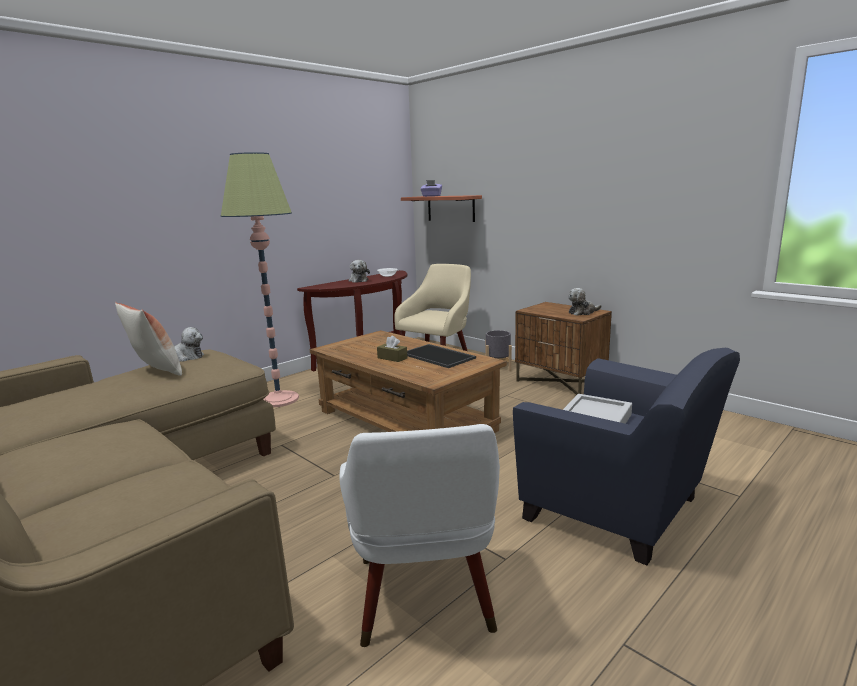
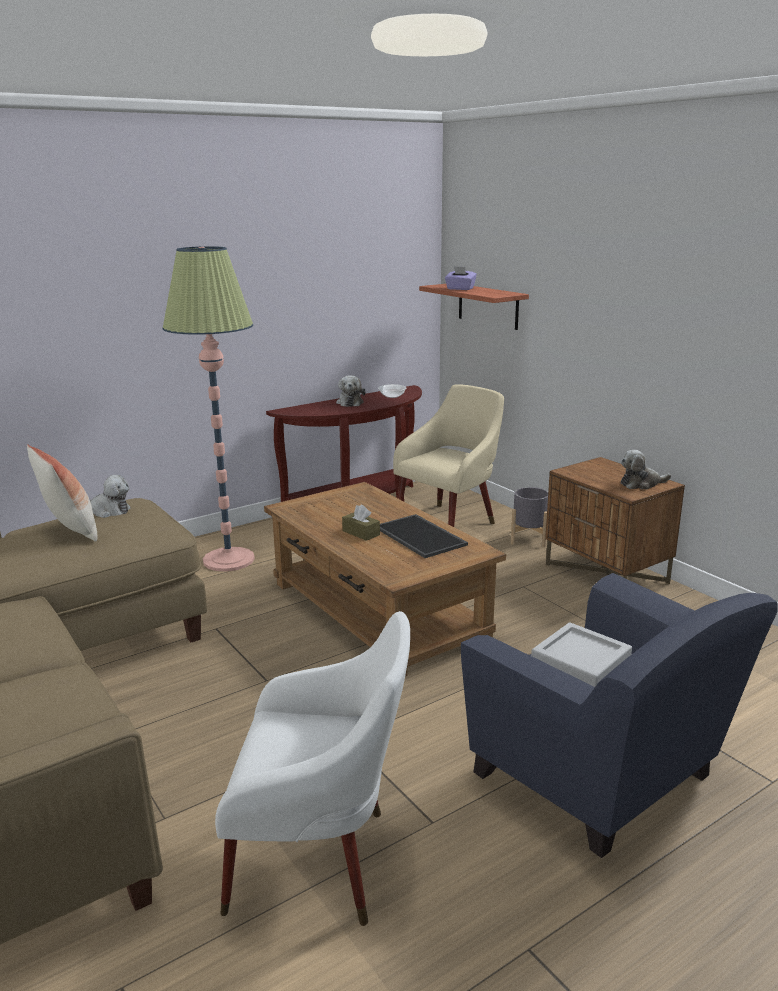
camera: 10 degrees right, 5 degrees up
white armchair [339,424,500,647] -> white armchair turned 90 degrees counterclockwise [215,611,410,926]

